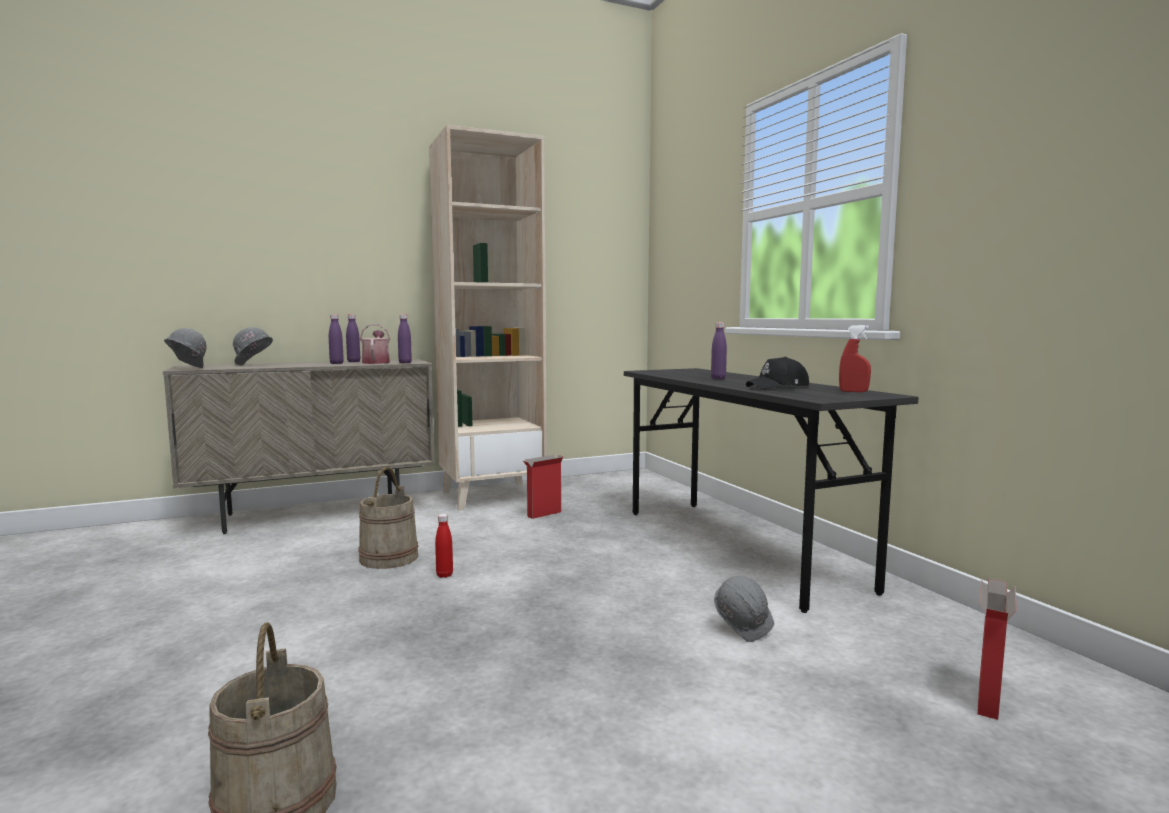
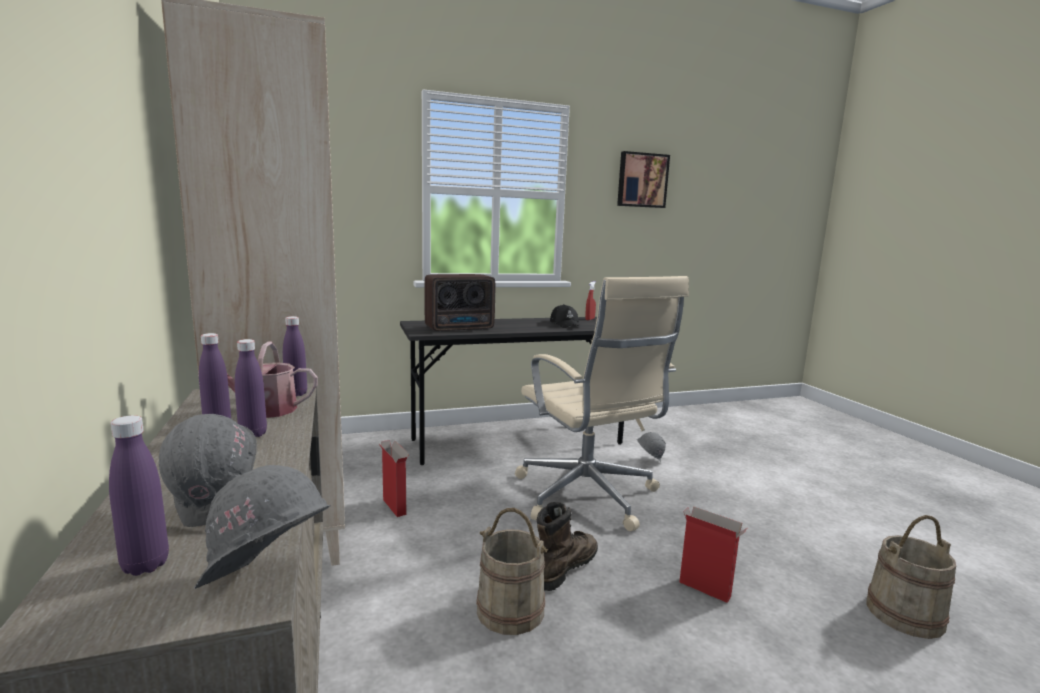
camera: 85 degrees left, 5 degrees up
red bottle [435,514,453,578] -> brown boot [537,502,598,591]
purple bottle [711,323,727,379] -> purple bottle moved to [109,415,169,576]
cardboard box [977,579,1017,720] -> cardboard box moved to [679,506,747,603]
none -> radio [424,274,495,332]
none -> beige office chair [515,276,689,531]
none -> picture [617,151,670,208]

